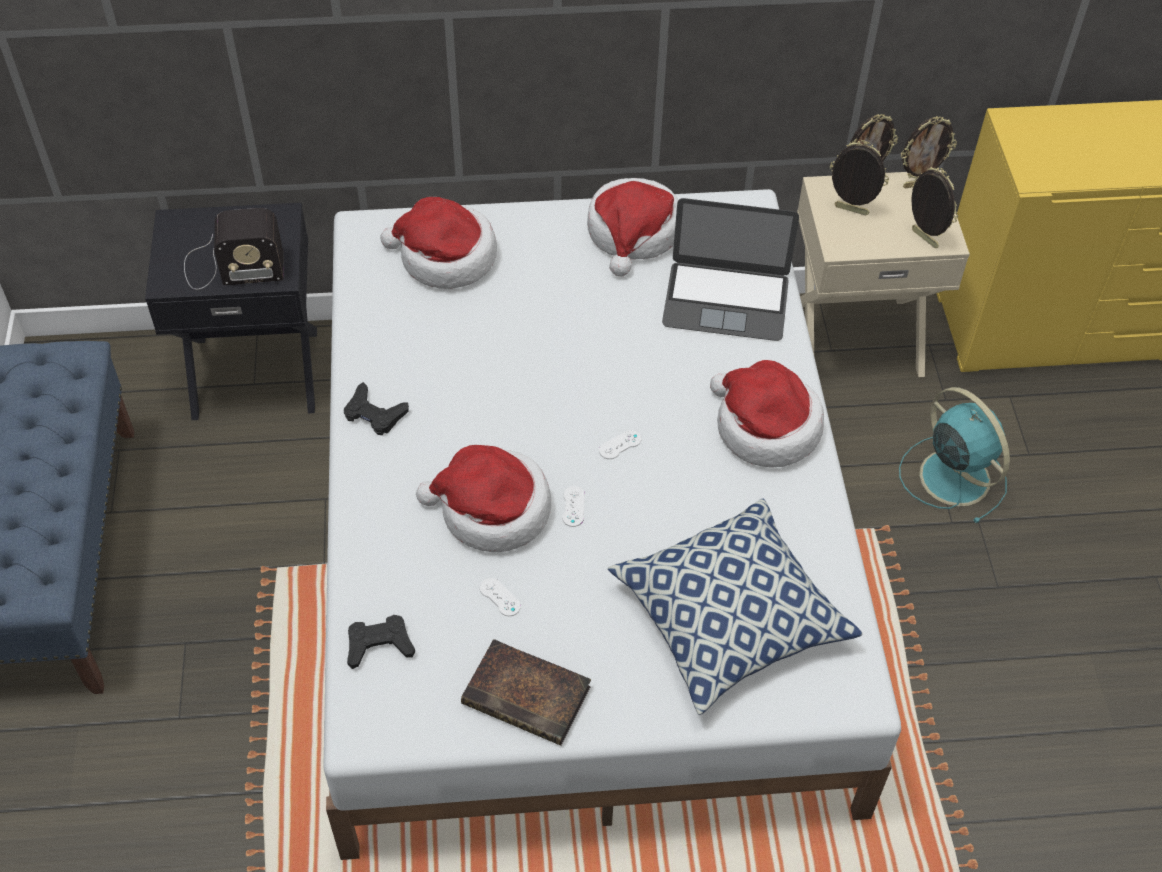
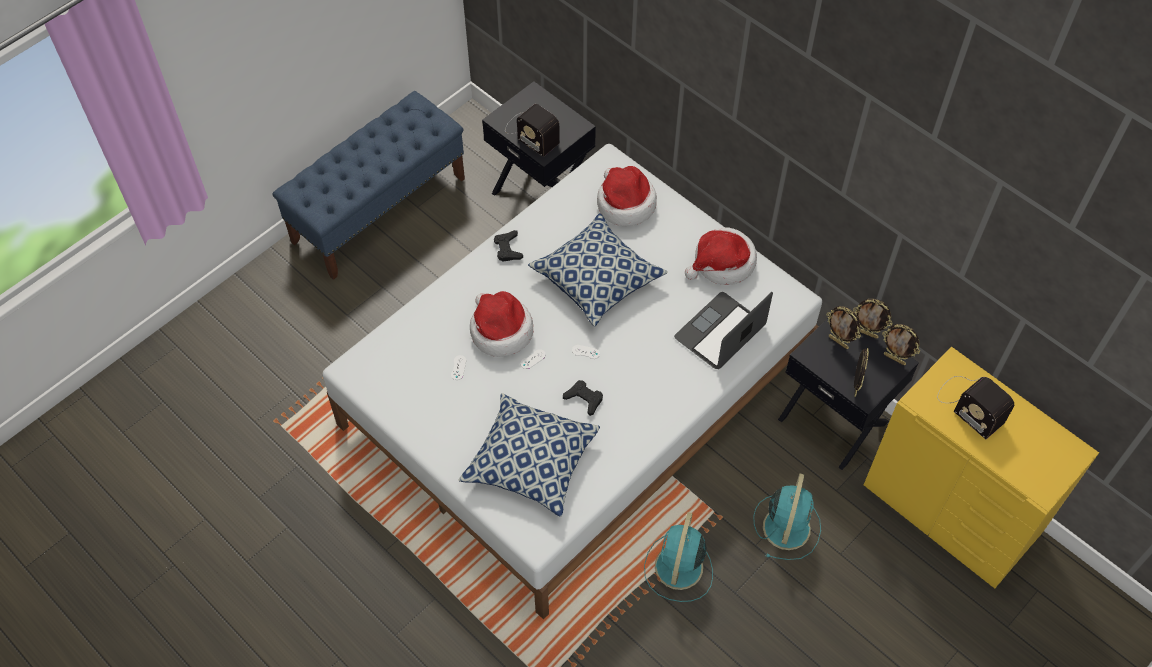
camera: 50 degrees right, 5 degrees up
black game controller [347,615,415,669] -> black game controller moved to [563,380,603,416]
book [461,639,591,746] -> none
laptop [662,198,799,341] -> laptop turned 75 degrees clockwise [674,292,773,369]
hat [710,360,824,468] -> none
beige nightstand [797,170,970,377] -> black nightstand [778,318,919,470]
picture frame [830,140,889,215] -> picture frame turned 150 degrees clockwise [827,306,861,349]
none -> pillow [528,213,668,327]
none -> turquoise fan [644,512,713,602]
none -> radio [937,376,1014,439]

